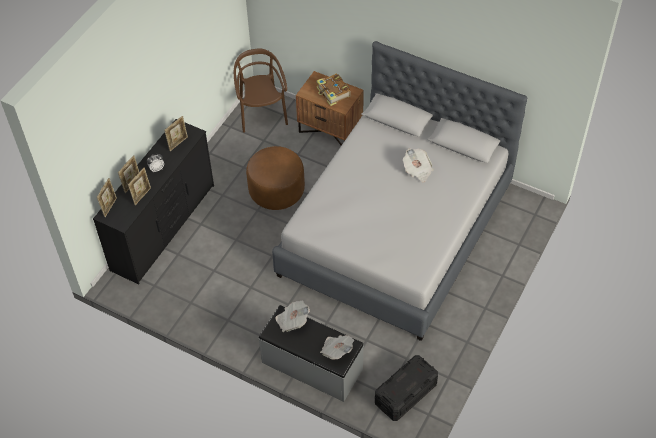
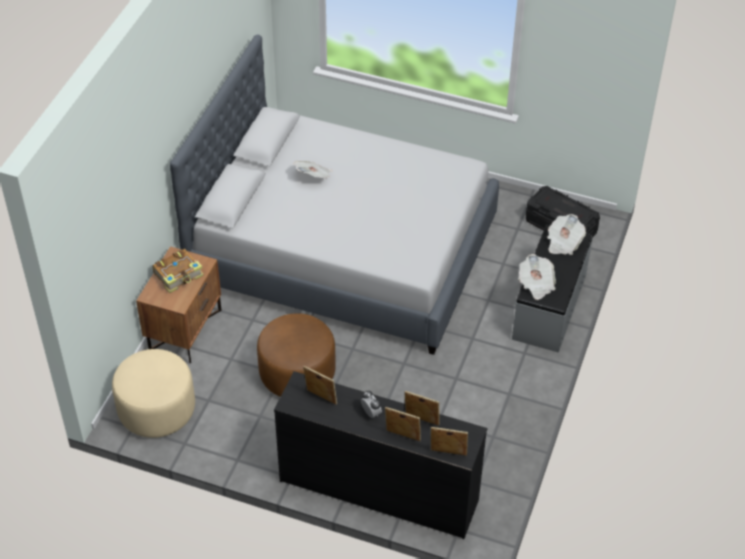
camera: 100 degrees left, 5 degrees down
brown chair [234,49,288,133] -> beige ottoman [112,349,195,438]

